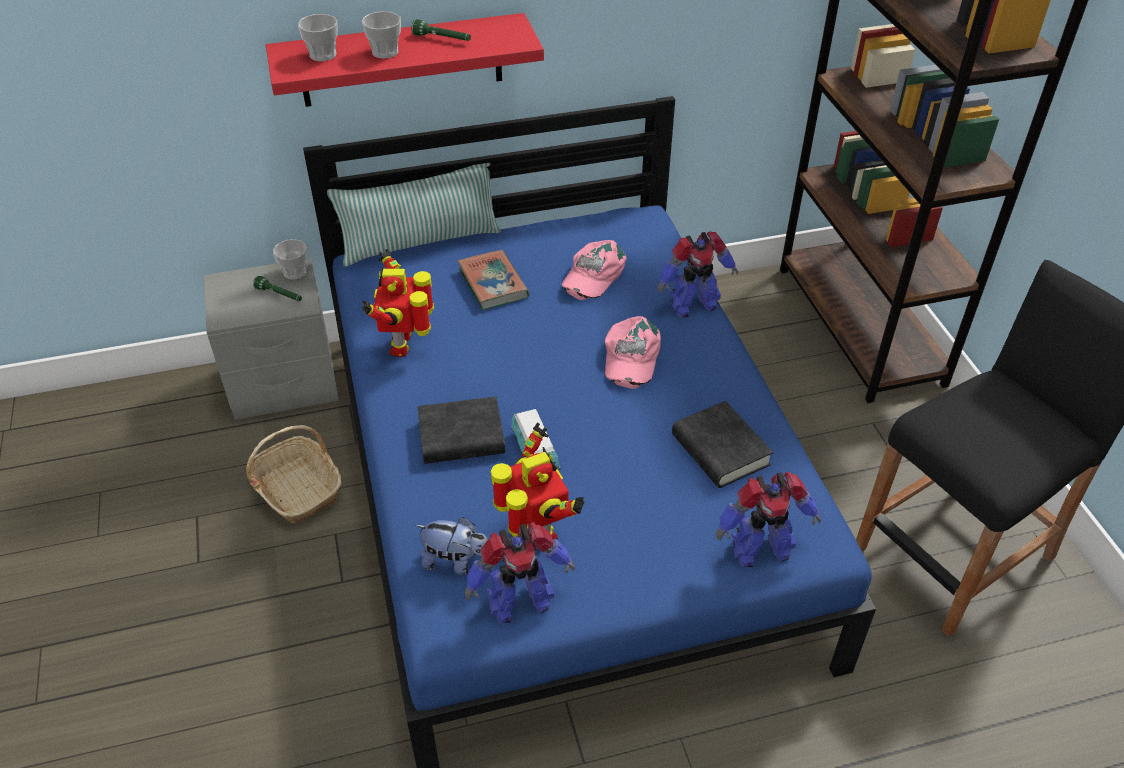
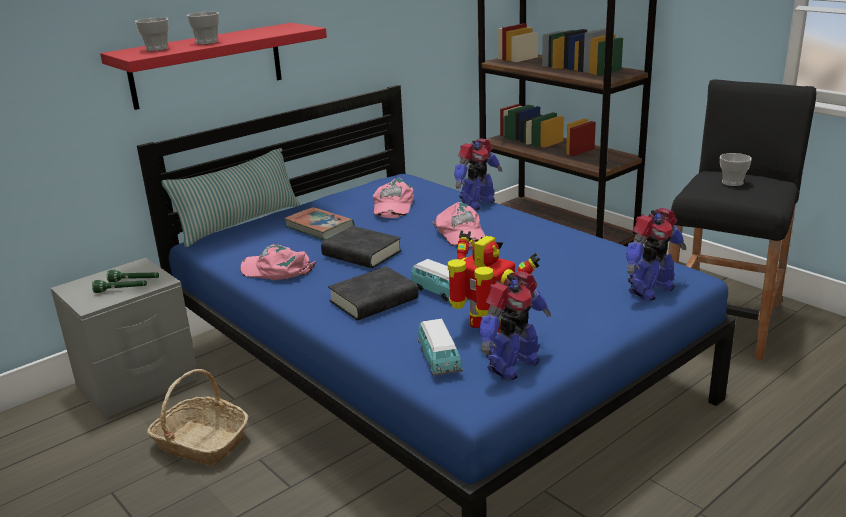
camera: 25 degrees left, 20 degrees down
cup [273,239,307,280] -> cup moved to [720,153,752,186]
toy robot [362,249,434,357] -> pink cap [240,244,316,280]
green flashlight [411,19,471,41] -> green flashlight moved to [92,280,147,293]
plush toy [415,517,488,575] -> toy car [418,319,463,376]
black book [672,401,773,488] -> black book moved to [321,226,402,268]

